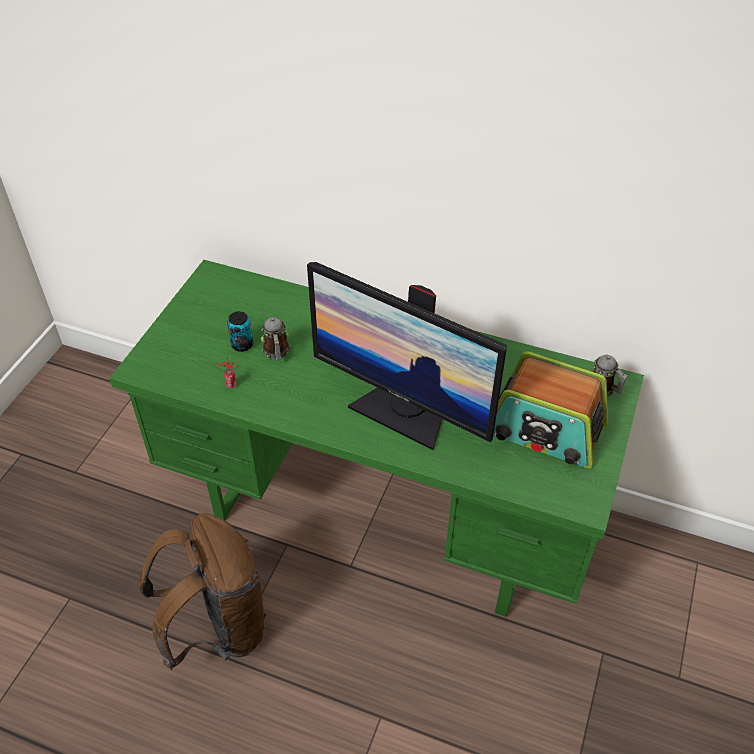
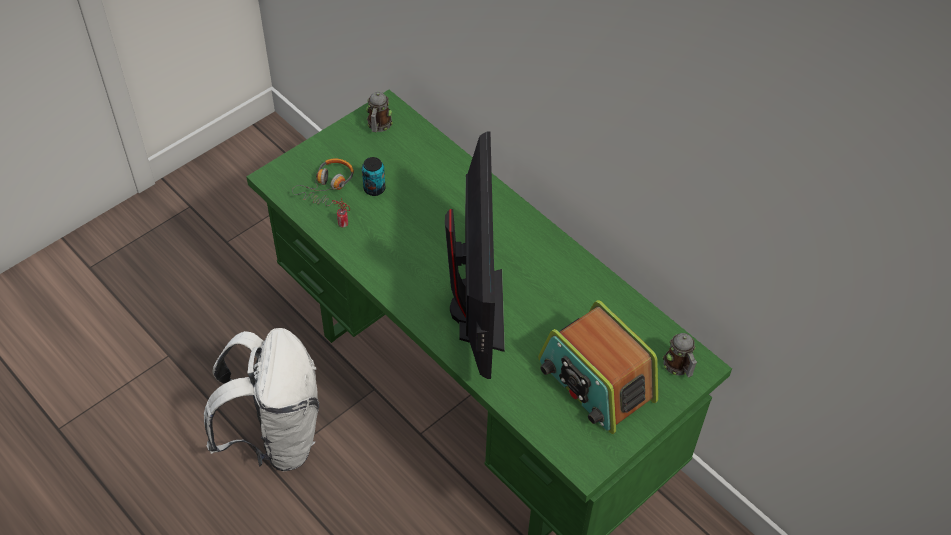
camera: 25 degrees right, 5 degrees up
brown backpack [140,513,267,670] -> white backpack [204,328,319,471]
mug [261,317,290,360] -> mug moved to [366,92,393,132]
monitor [307,262,507,450] -> monitor turned 150 degrees counterclockwise [445,131,505,379]
none -> headphones [292,159,354,206]

